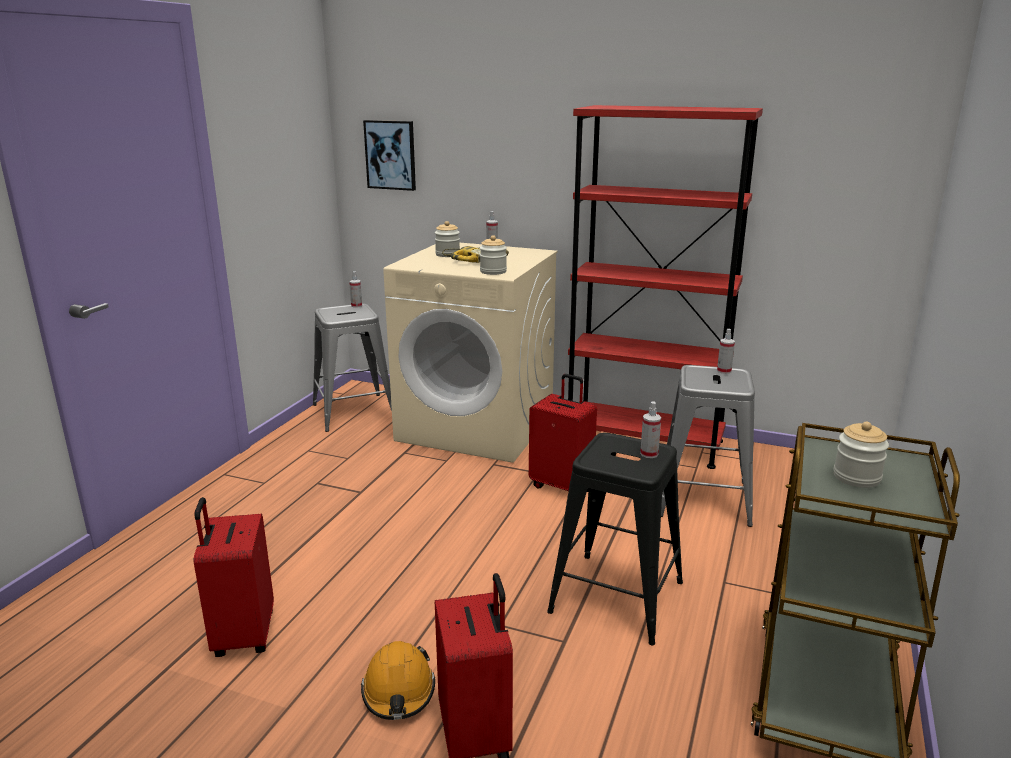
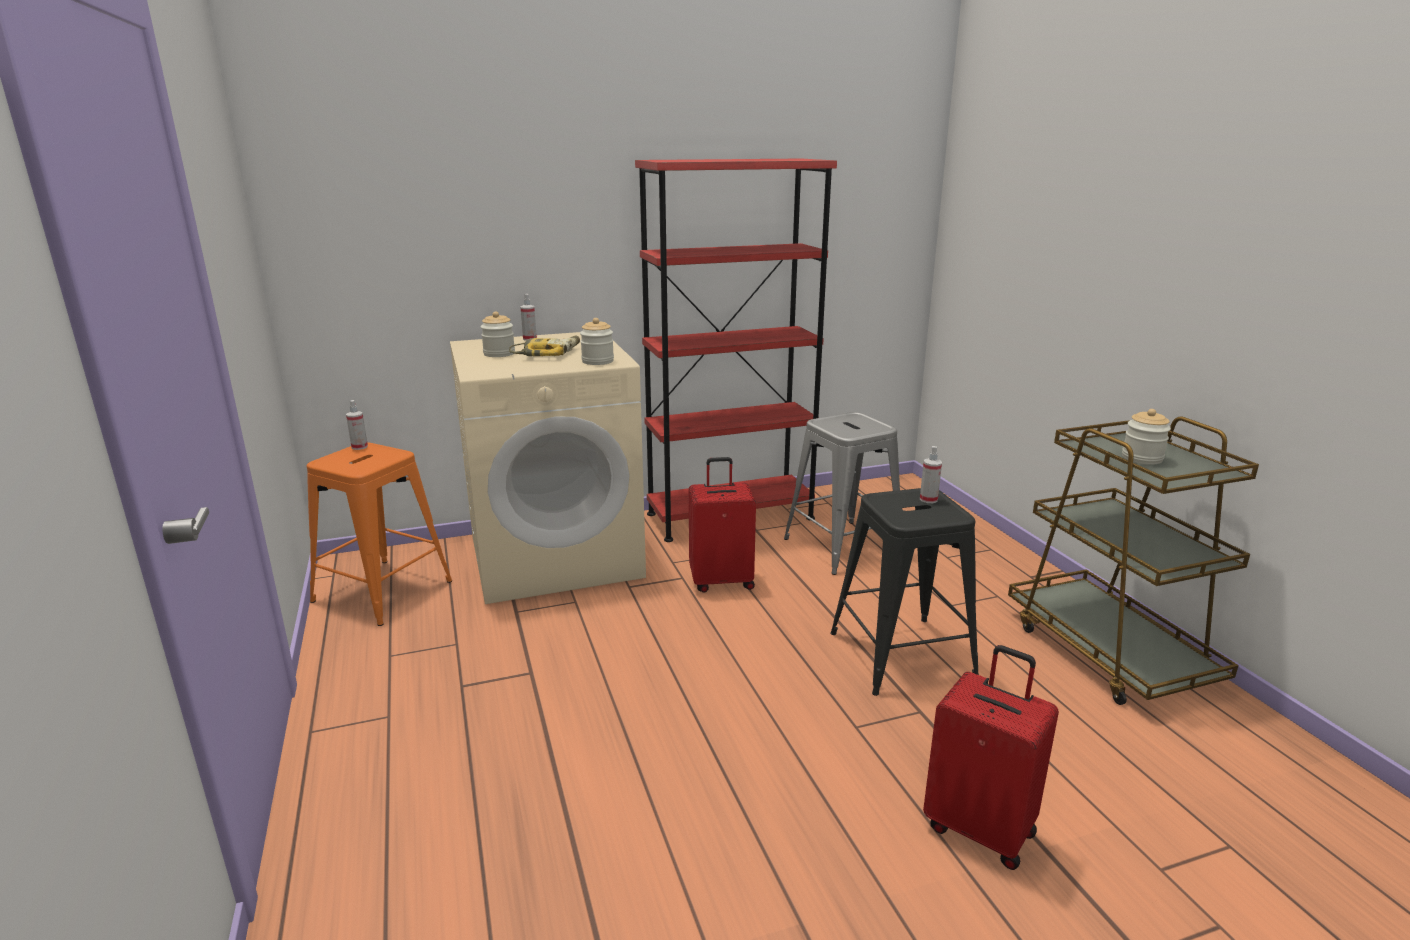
camera: 40 degrees left, 0 degrees up
red suitcase [194,497,274,657] -> none
grey stool [313,304,392,432] -> orange stool [307,442,452,626]
orange hard hat [361,641,435,720] -> none
picture [363,120,416,191] -> none
spray bottle [717,329,735,374] -> none

